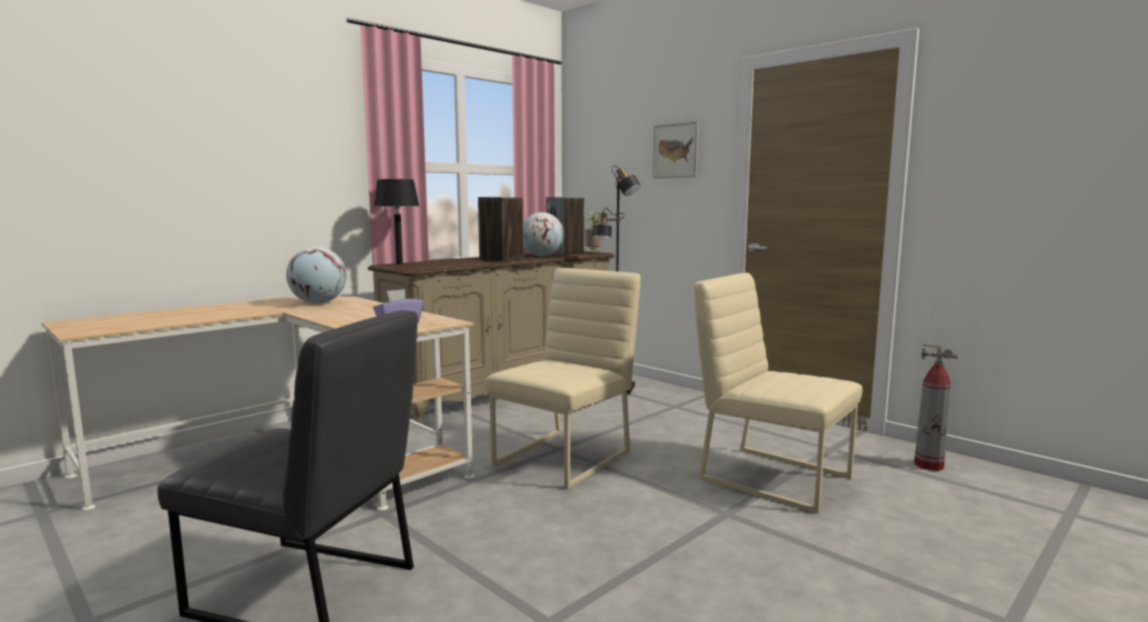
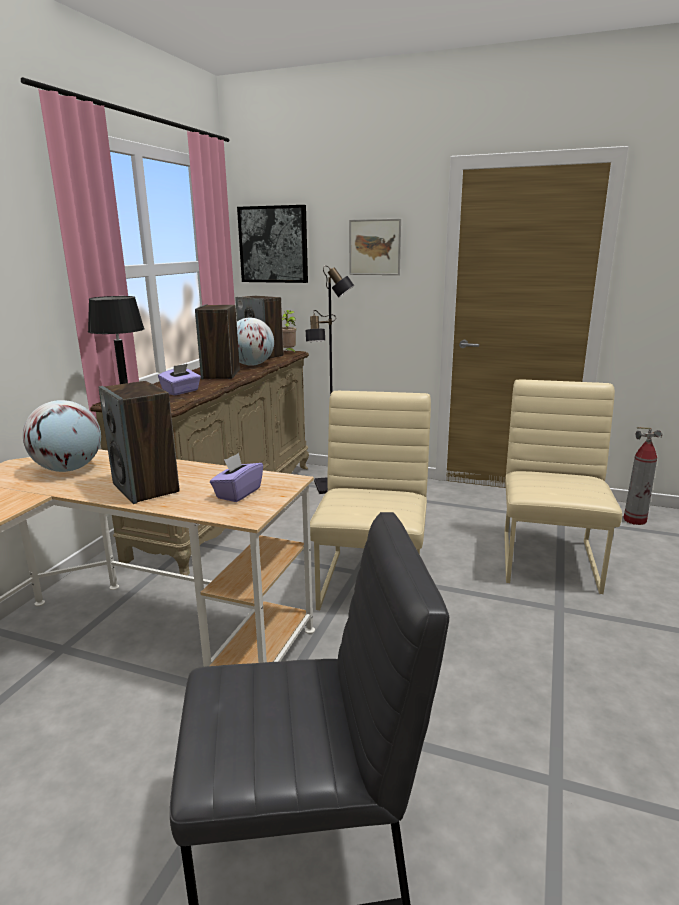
camera: 25 degrees left, 10 degrees up
beige chair [694,273,862,514] -> beige chair turned 90 degrees clockwise [504,380,622,594]
none -> speaker [98,381,180,504]
none -> purple tissue box [158,364,201,395]
none -> picture [237,205,308,283]

